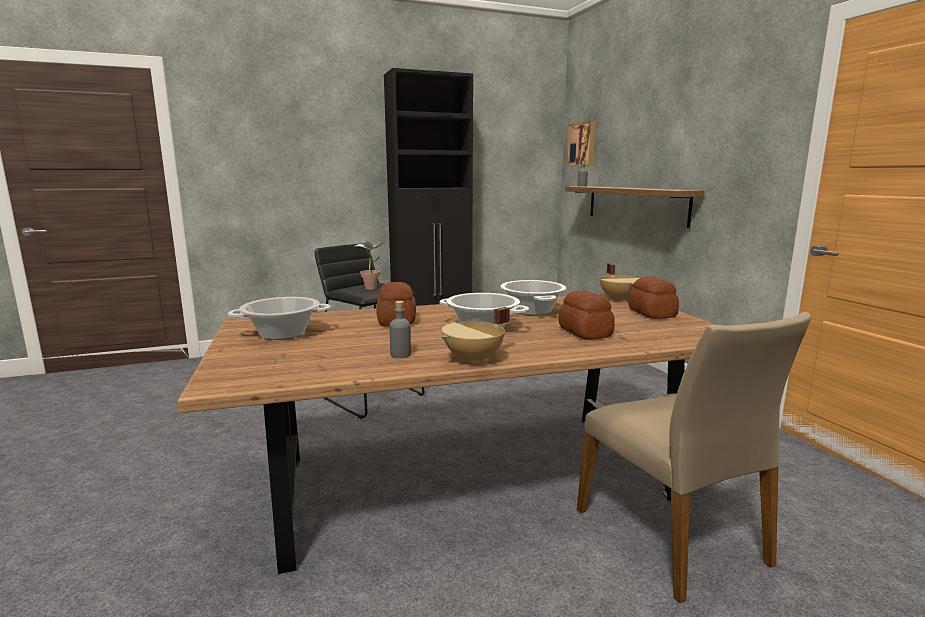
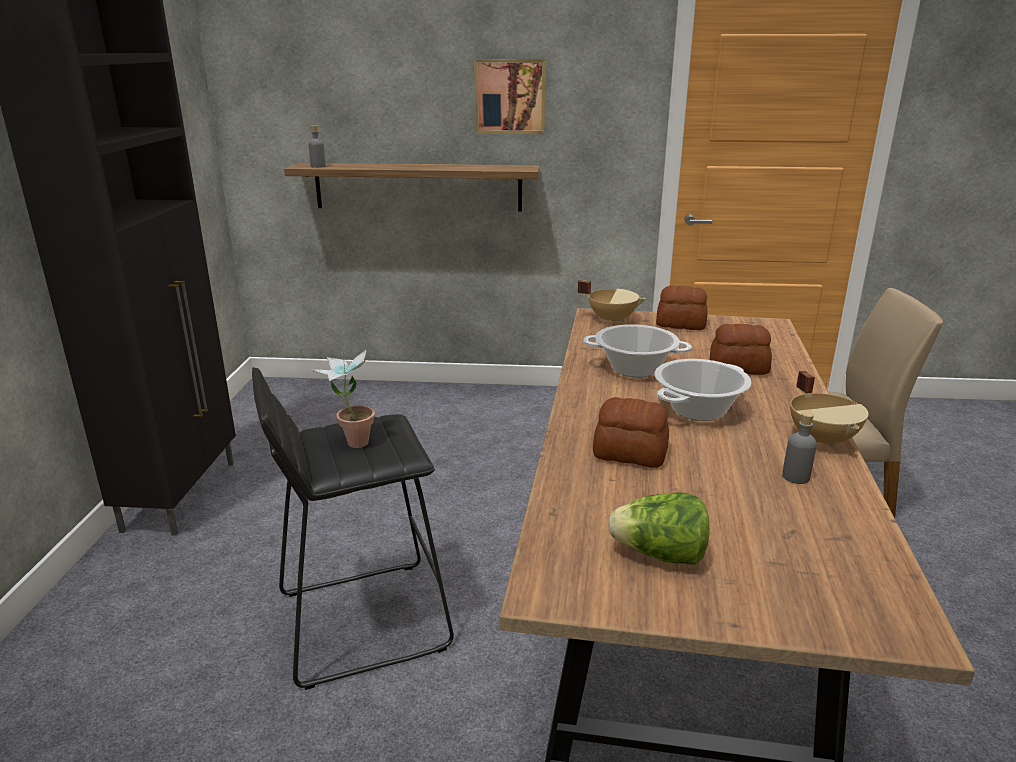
camera: 65 degrees left, 10 degrees up
cooking pot [228,297,331,340] -> lettuce [608,492,709,565]
picture [566,121,596,167] -> picture moved to [474,59,546,134]

